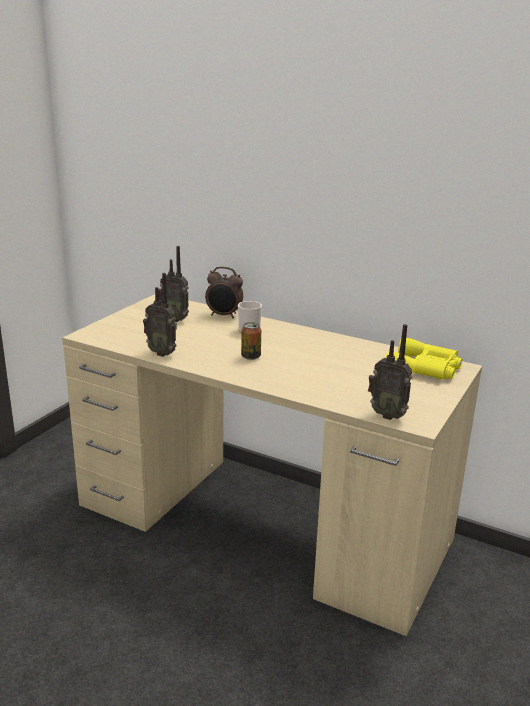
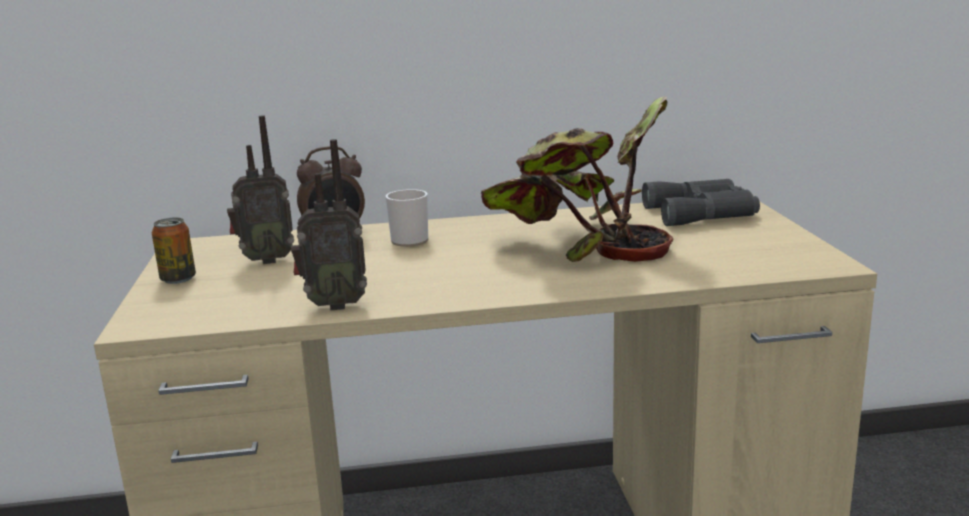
camera: 35 degrees left, 5 degrees down
can [241,322,261,360] -> can moved to [152,218,196,284]
radio [368,324,412,420] -> none
yellow binoculars [385,338,462,380] -> grey binoculars [642,179,760,226]
none -> potted plant [481,97,673,262]

